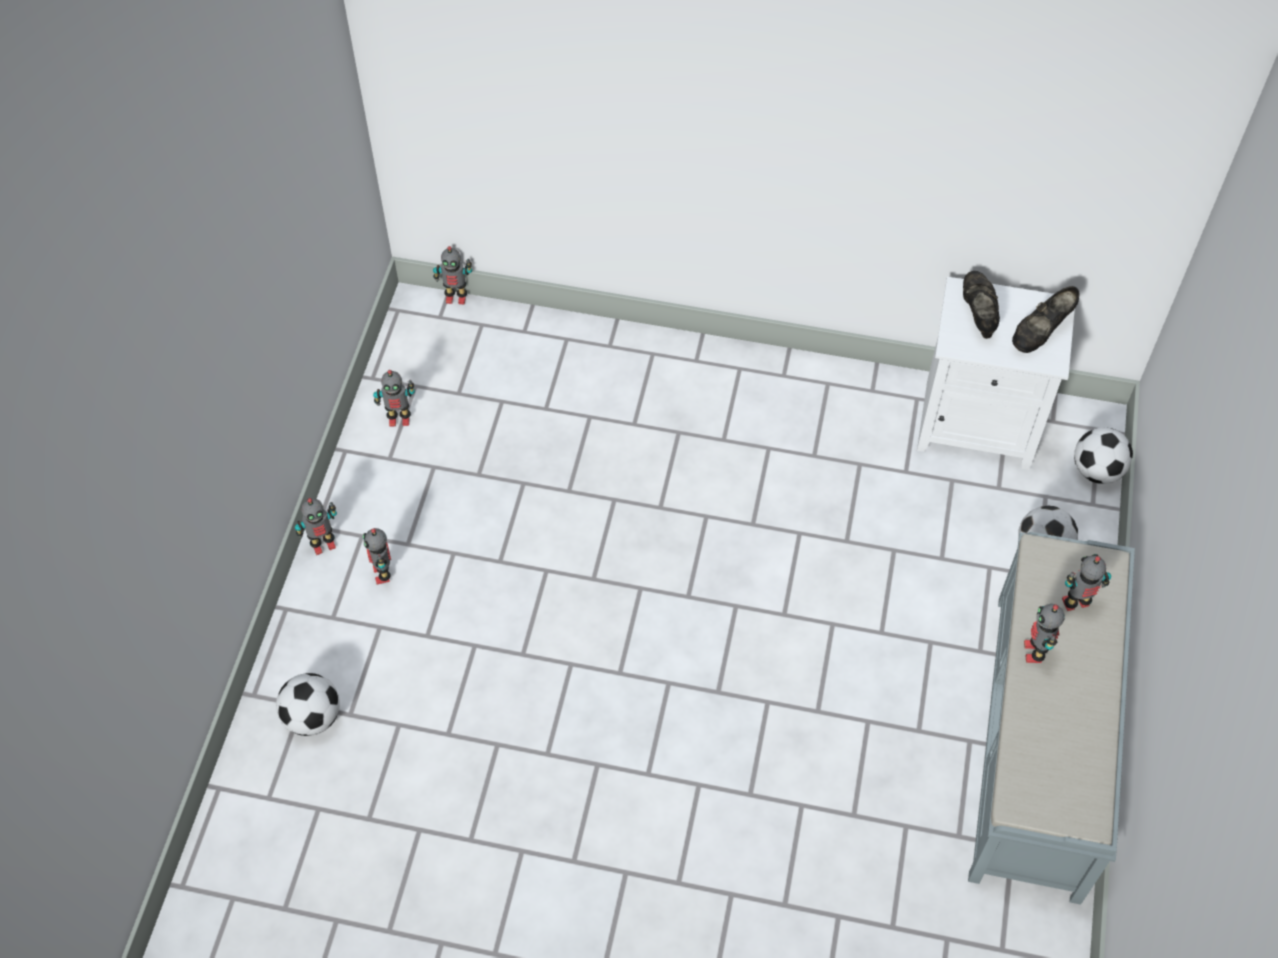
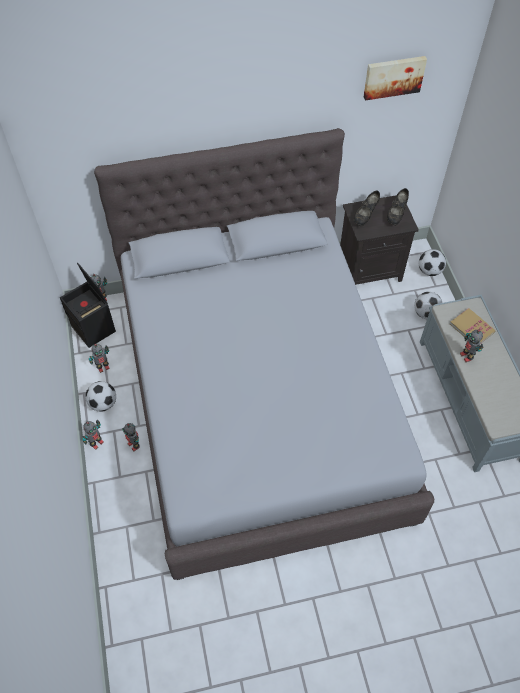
camera: 25 degrees left, 0 degrees up
football [276,673,340,736] -> football moved to [86,381,116,412]
white nightstand [917,277,1075,470] -> black nightstand [340,195,419,285]
black shoe [963,271,1000,339] -> black shoe turned 120 degrees counterclockwise [354,191,380,226]
toy robot [1062,554,1111,611] -> book [450,308,496,343]
none -> black storage box [60,263,116,348]
none -> grey bed [94,128,434,580]
none -> picture [364,56,427,101]

